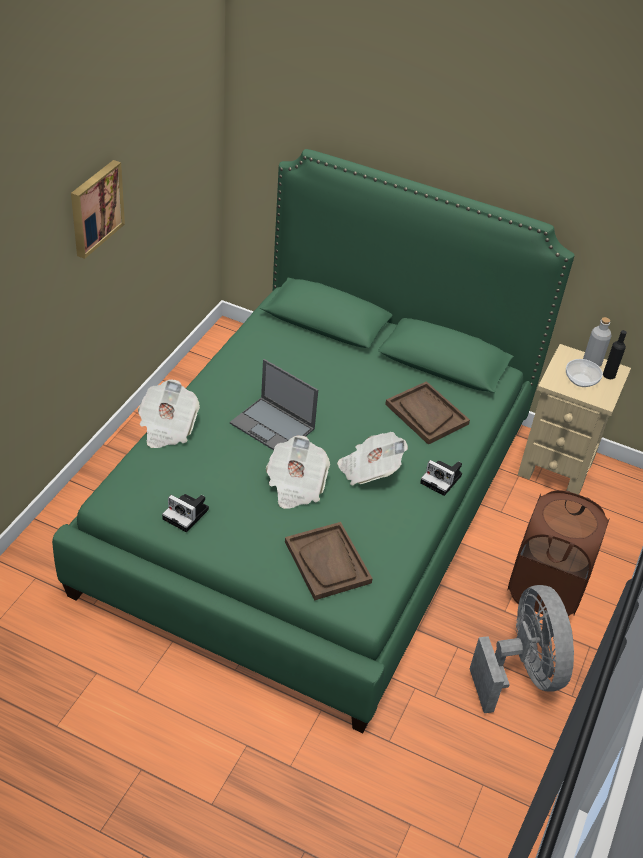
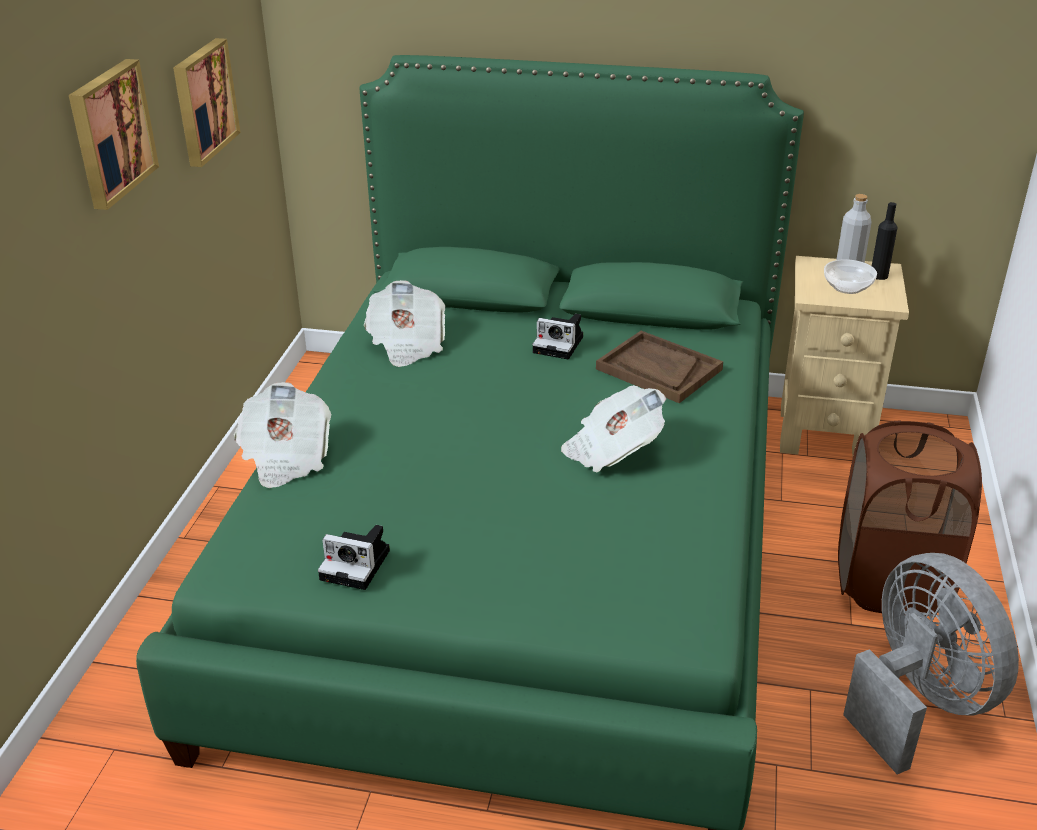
camera: 10 degrees left, 10 degrees down
laptop [230,359,318,450] -> none
newspaper [266,435,330,509] -> newspaper moved to [364,280,445,367]
brown tray [285,522,373,600] -> none
camera [420,460,462,496] -> camera moved to [533,314,583,359]
none -> picture [173,38,241,167]

